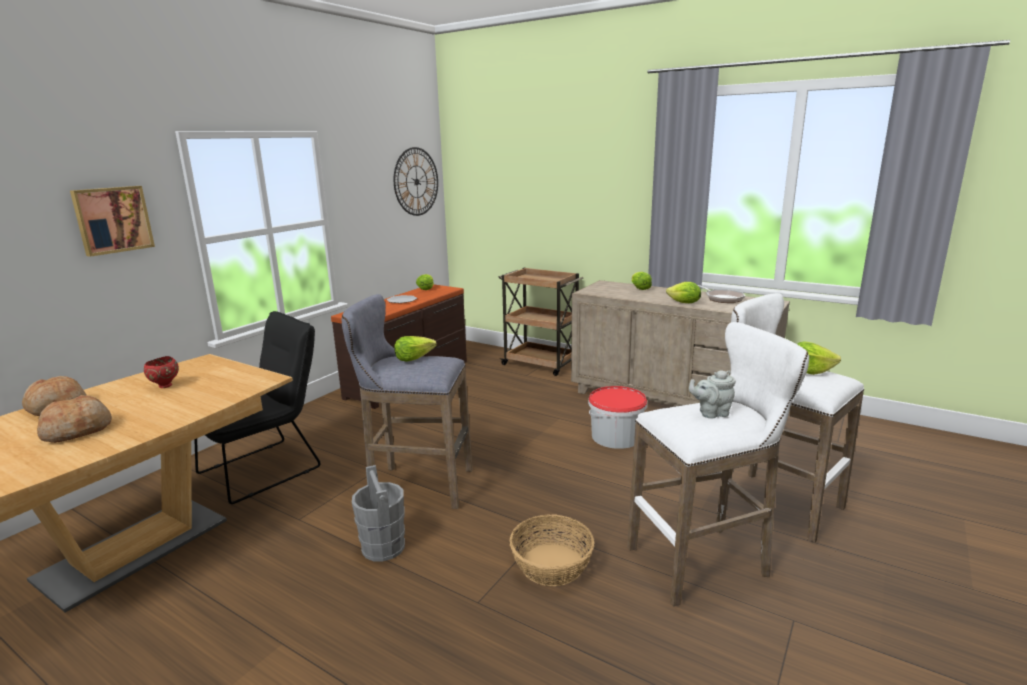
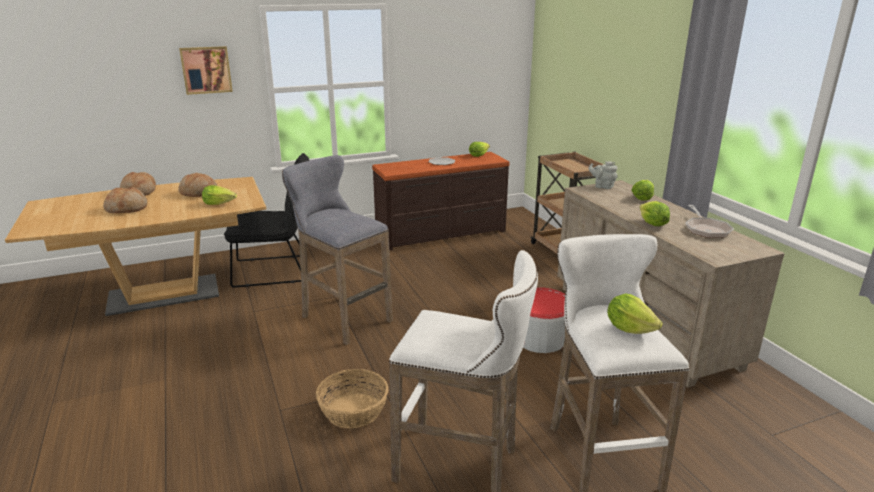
camera: 35 degrees right, 5 degrees up
red bowl [144,356,179,388] -> bread [178,173,217,197]
grey bucket [352,465,405,561] -> none
wall clock [394,147,438,216] -> none
lettuce [394,336,437,362] -> lettuce moved to [202,185,237,205]
grey teapot [689,371,736,419] -> grey teapot moved to [588,161,618,189]

